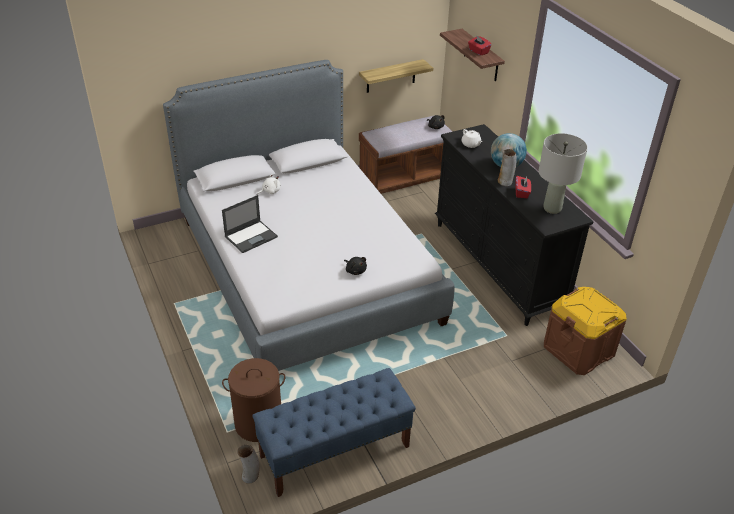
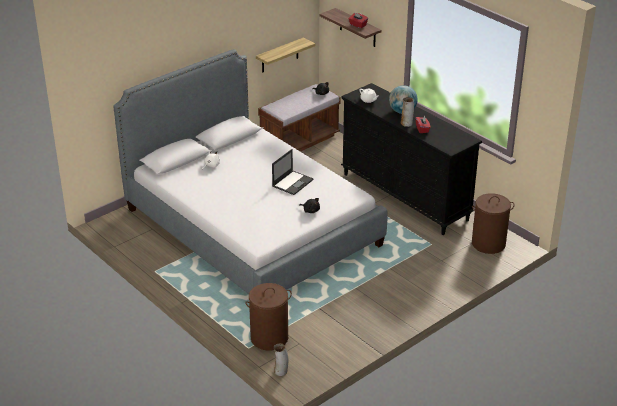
camera: 15 degrees left, 5 degrees down
laptop [222,195,278,253] -> laptop moved to [272,149,313,195]
blue bench [252,368,416,497] -> none
grey table lamp [539,133,588,214] -> none
brown storage box [544,287,627,375] -> brown laundry basket [472,193,514,254]

